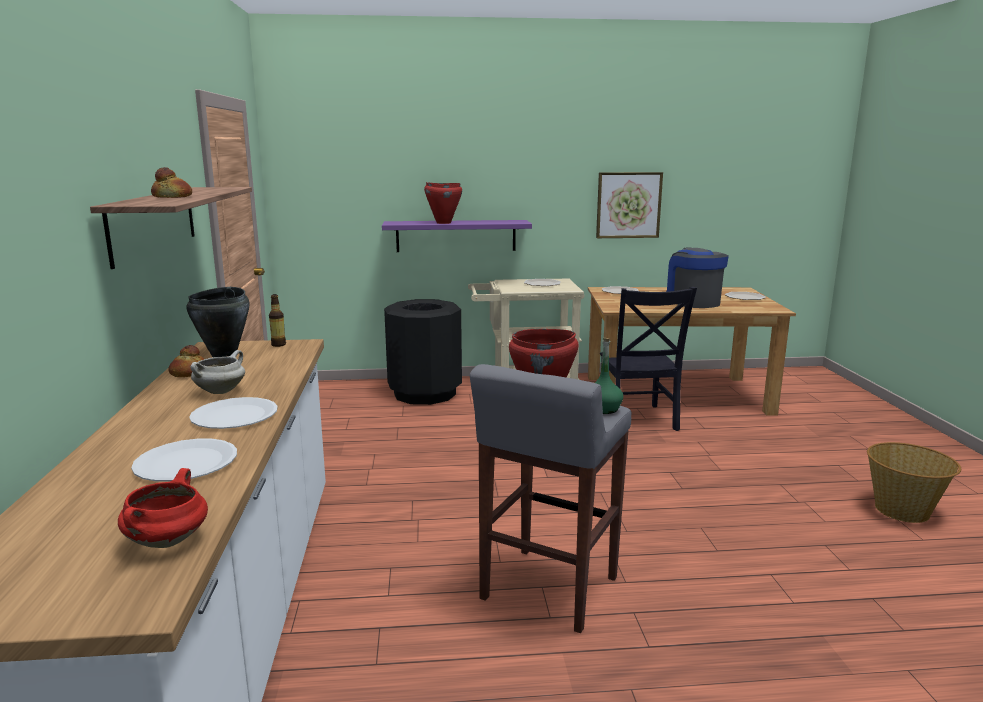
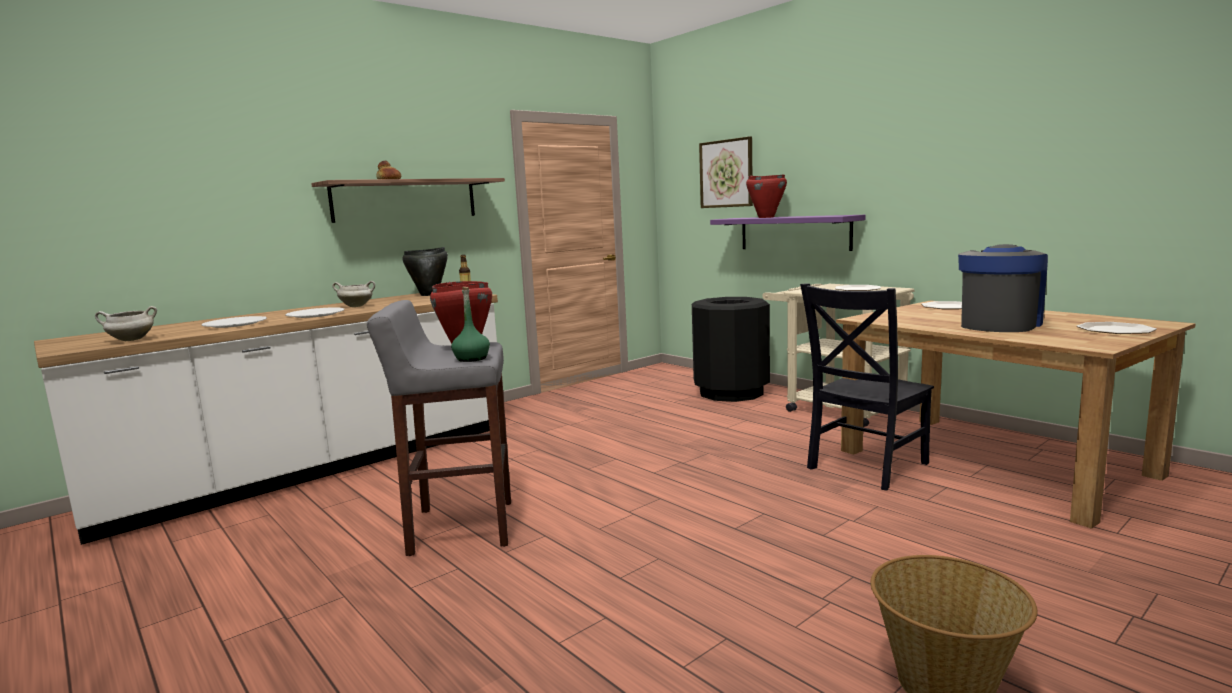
camera: 55 degrees right, 5 degrees down
red cooking pot [118,468,208,548] -> white cooking pot [95,306,157,341]
bread [168,345,204,377] -> none
picture [596,172,663,238] -> picture moved to [699,136,753,208]

